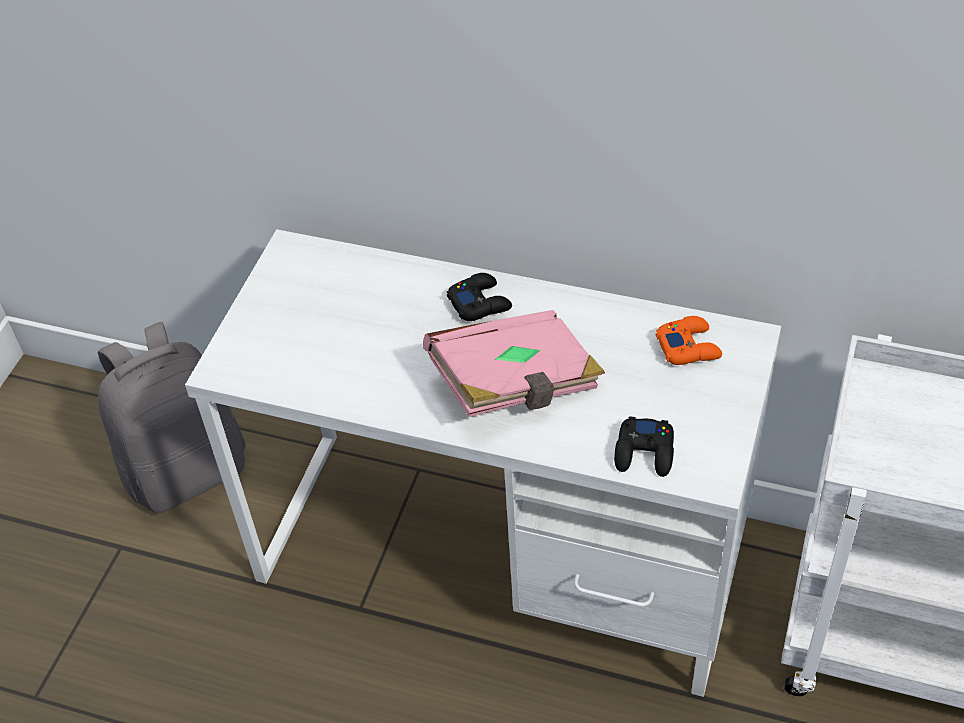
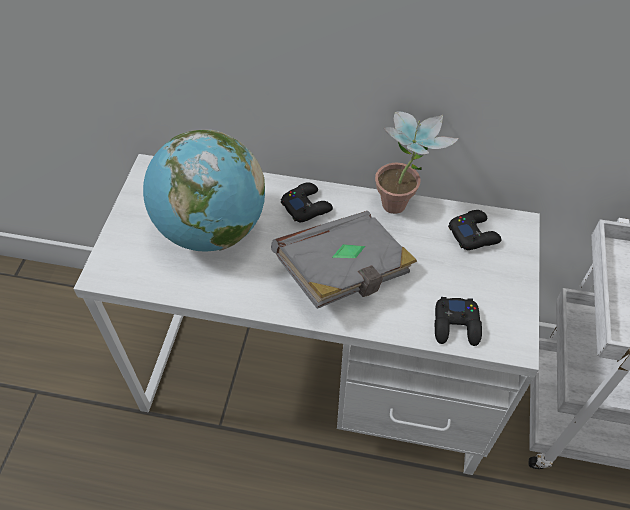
camera: 10 degrees left, 5 degrees up
grey backpack [98,322,246,513] -> none
pink book [423,310,605,417] -> grey book [271,211,417,309]
orange game controller [656,316,722,365] -> black game controller [448,210,502,250]
none -> globe [143,130,265,252]
none -> potted plant [375,111,459,214]

